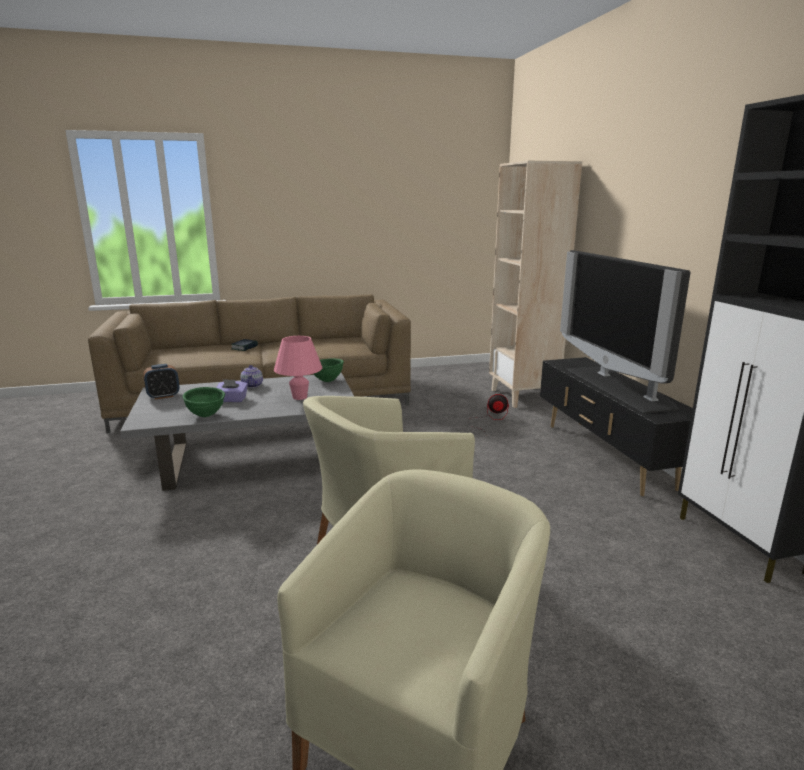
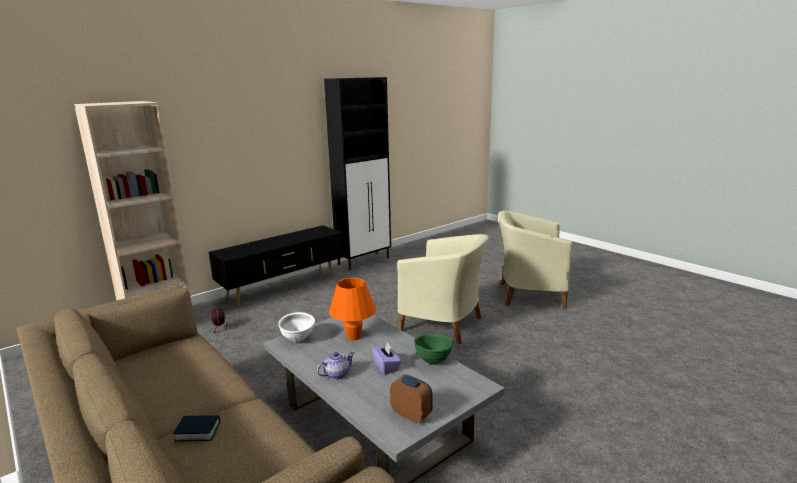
camera: 115 degrees left, 0 degrees up
pink table lamp [274,336,322,400] -> orange table lamp [329,278,376,341]
green bowl [314,359,344,382] -> white bowl [279,312,315,342]
television [560,250,691,414] -> none

